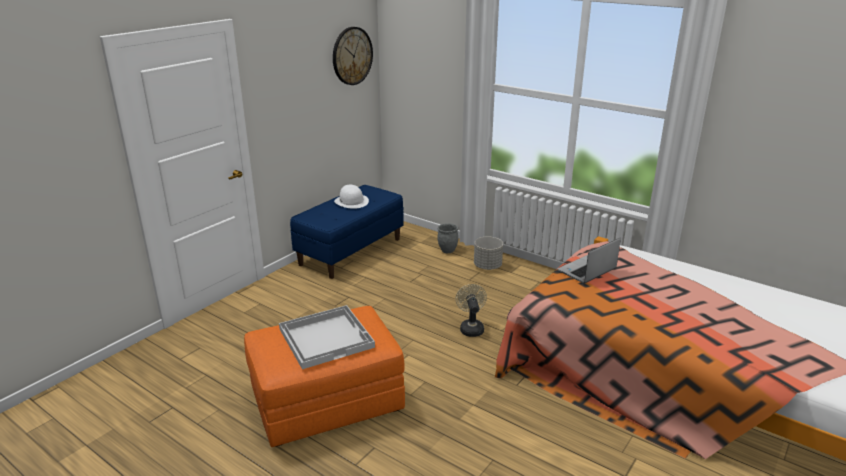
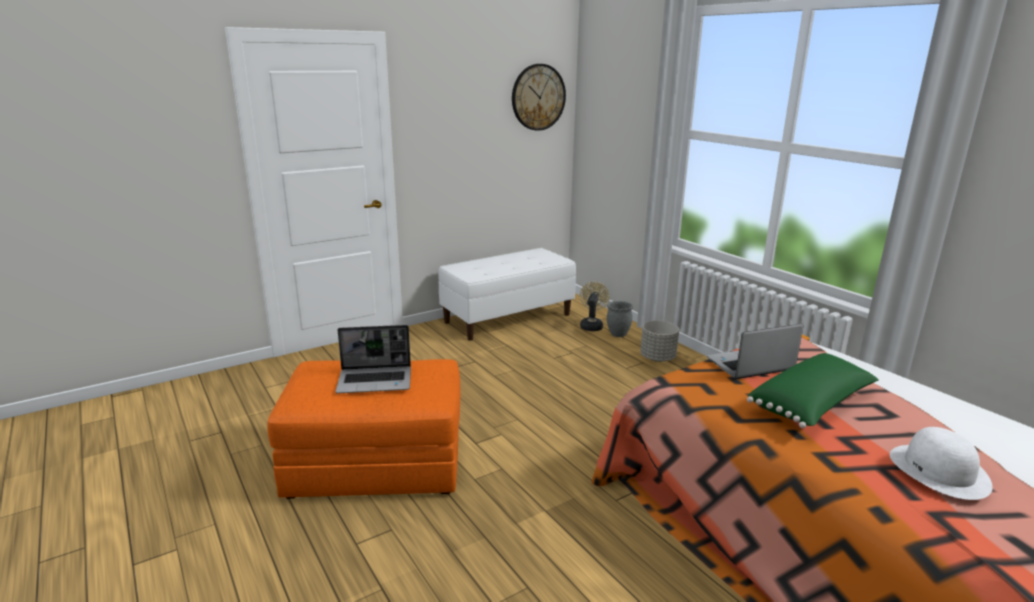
camera: 20 degrees right, 5 degrees down
white tray [279,305,375,369] -> laptop [335,325,411,394]
blue bench [290,185,404,279] -> white bench [438,248,576,341]
white hat [334,185,369,209] -> white hat moved to [890,427,993,500]
beige fan [456,284,487,337] -> beige fan moved to [580,282,610,331]
none -> green pillow [747,353,879,428]

